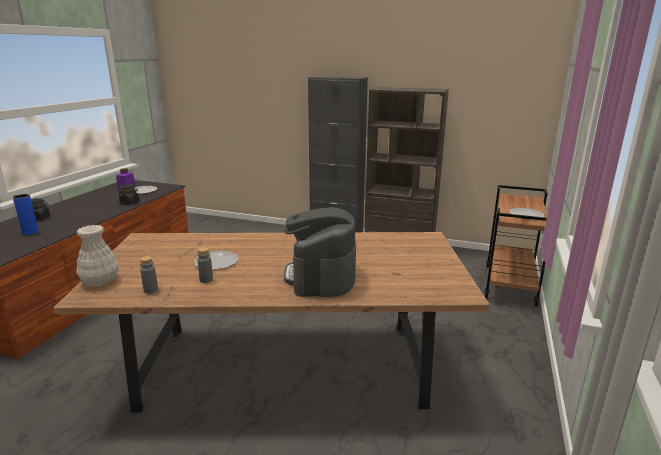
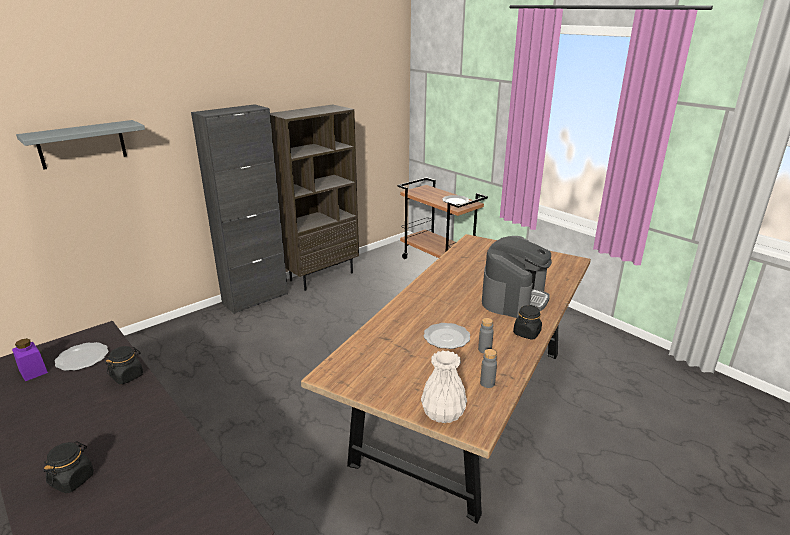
camera: 60 degrees left, 5 degrees up
blue vase [13,194,38,235] -> none
coffee machine [284,207,356,297] -> coffee machine turned 90 degrees counterclockwise [482,236,552,318]
none -> grey shelf [16,120,145,169]
none -> black jar [513,305,542,340]

